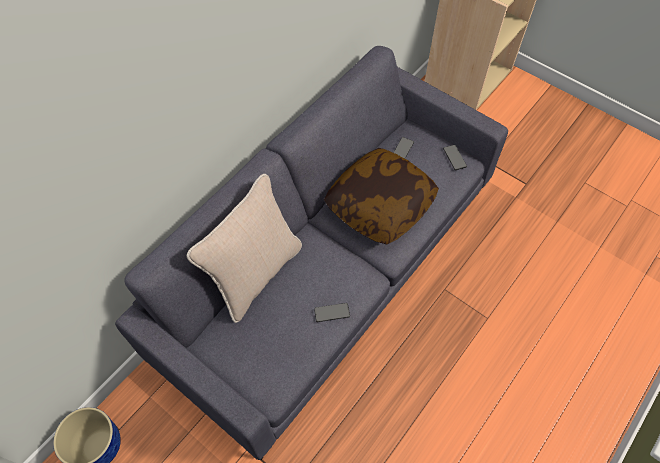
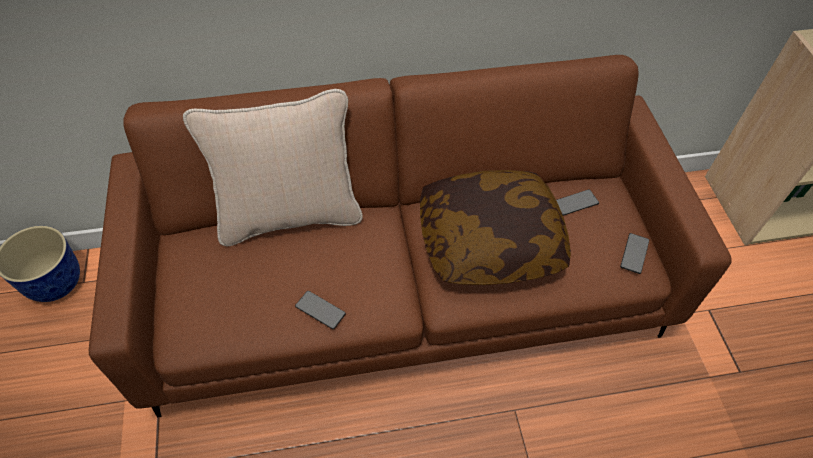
camera: 40 degrees right, 5 degrees down
grey sofa [115,46,508,460] -> brown sofa [89,55,732,417]

